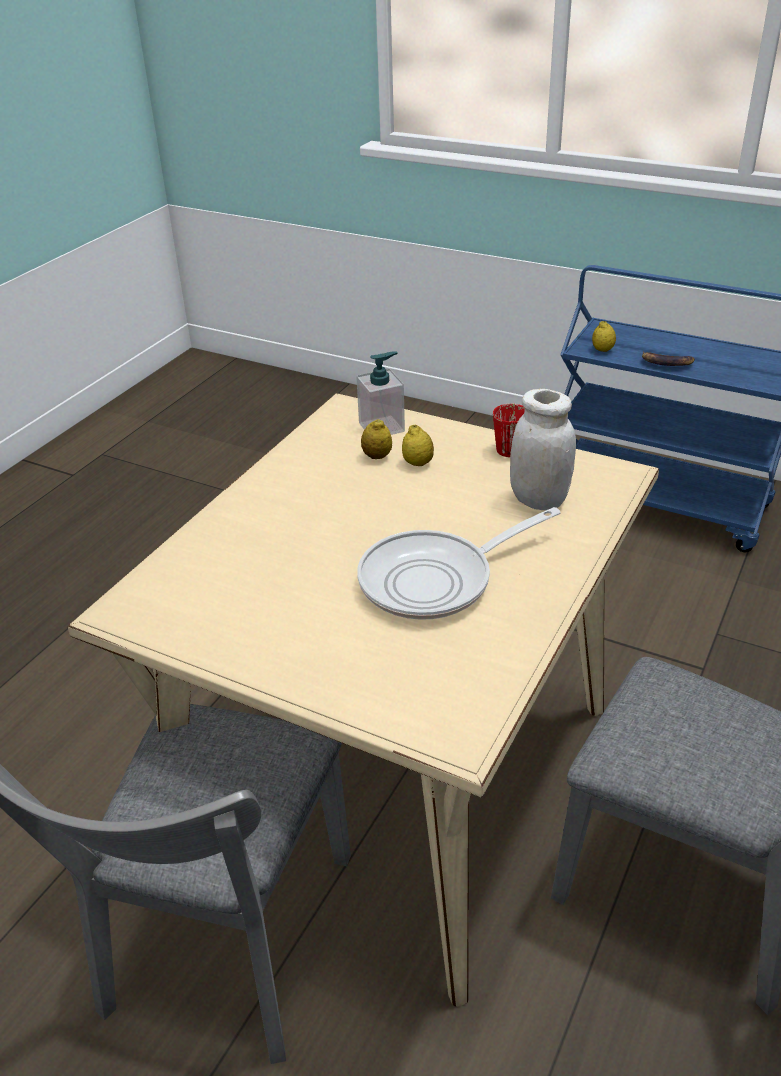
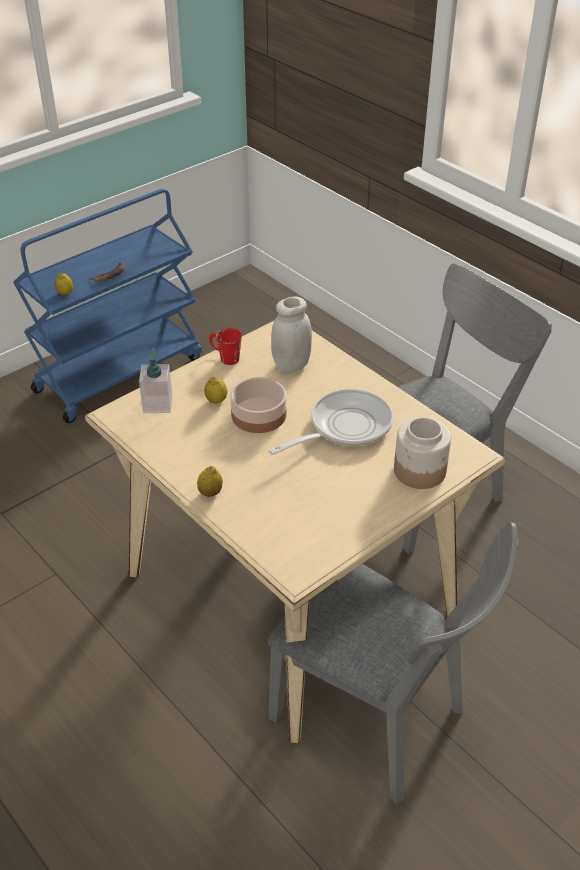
camera: 70 degrees left, 5 degrees up
frying pan [357,507,561,620] -> frying pan turned 120 degrees counterclockwise [269,389,393,455]
lemon [361,419,392,459] -> lemon moved to [197,466,223,497]
none -> bowl [230,377,287,433]
none -> jar [394,417,451,489]

